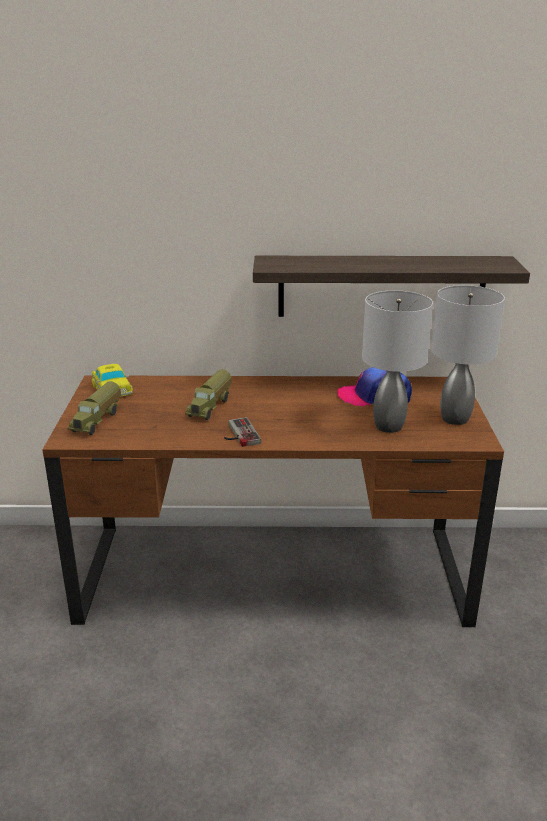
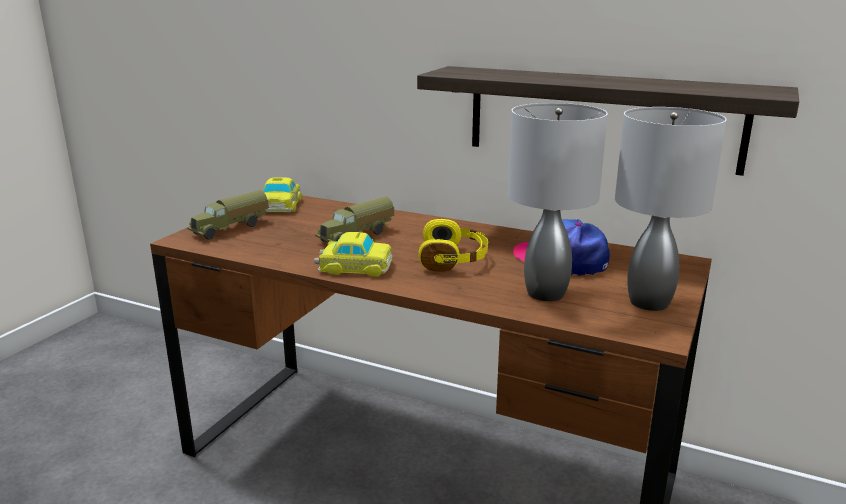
camera: 25 degrees right, 5 degrees down
game controller [224,417,261,447] -> toy car [314,232,392,277]
none -> yellow headphones [419,219,488,272]

